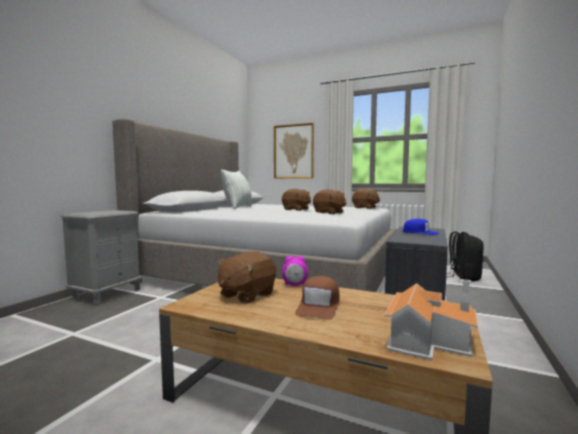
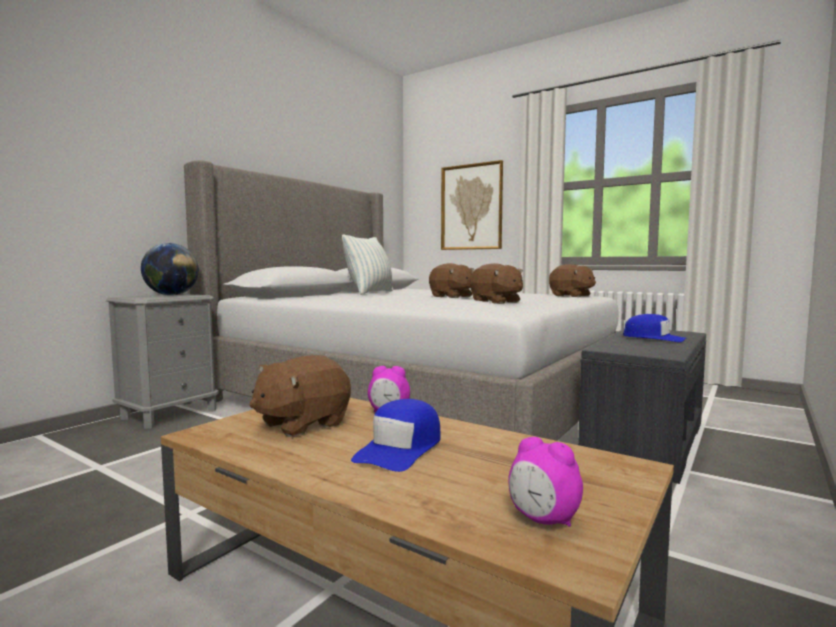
camera: 10 degrees right, 0 degrees up
brown cap [295,276,340,320] -> blue cap [351,399,441,472]
toy house [384,279,478,360] -> alarm clock [508,437,583,527]
black backpack [446,231,484,281] -> none
none -> globe [141,243,199,295]

